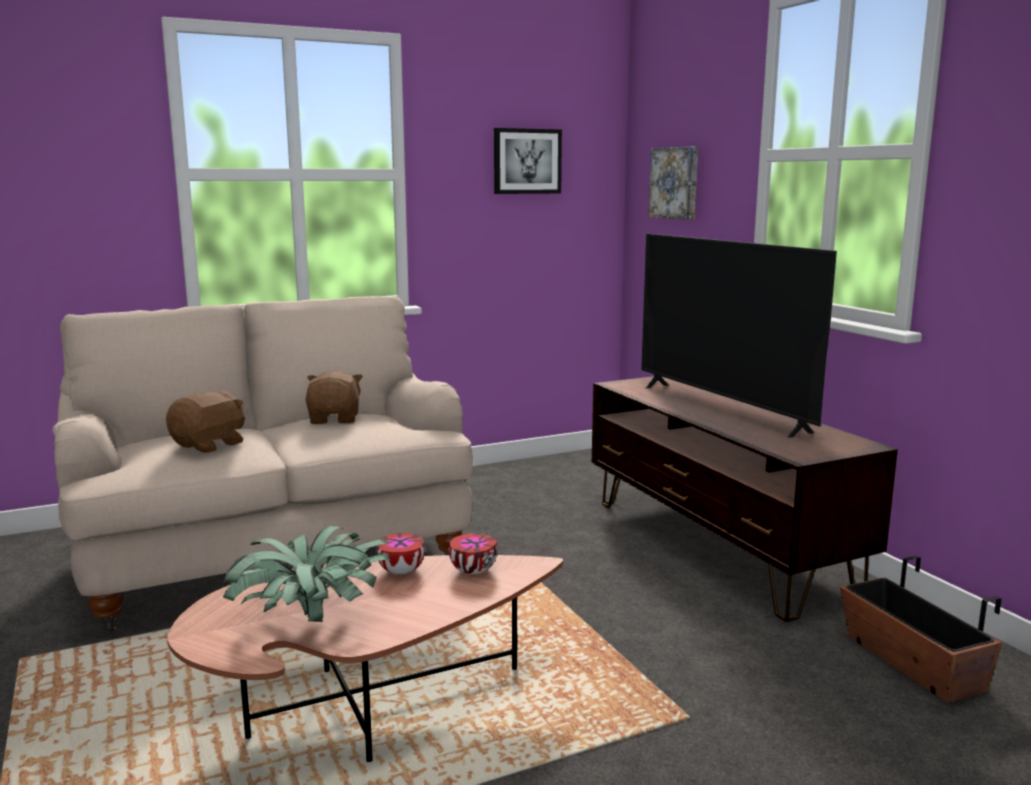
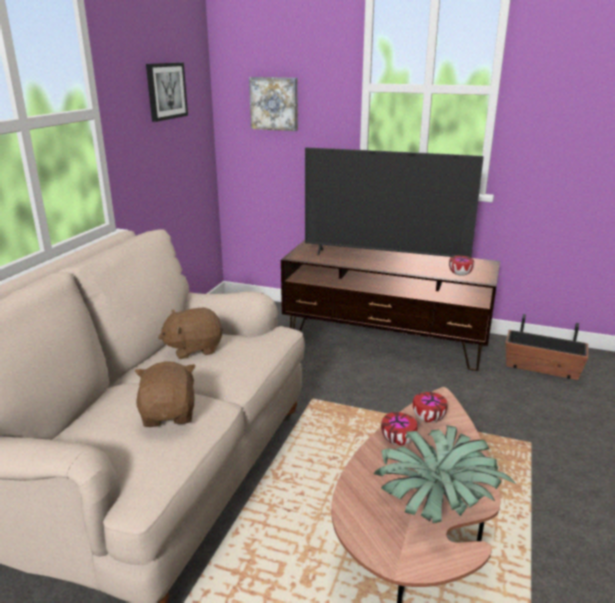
camera: 45 degrees left, 10 degrees up
brown plush toy [305,370,363,424] -> brown plush toy turned 60 degrees counterclockwise [158,308,223,359]
none -> bowl [449,256,474,276]

